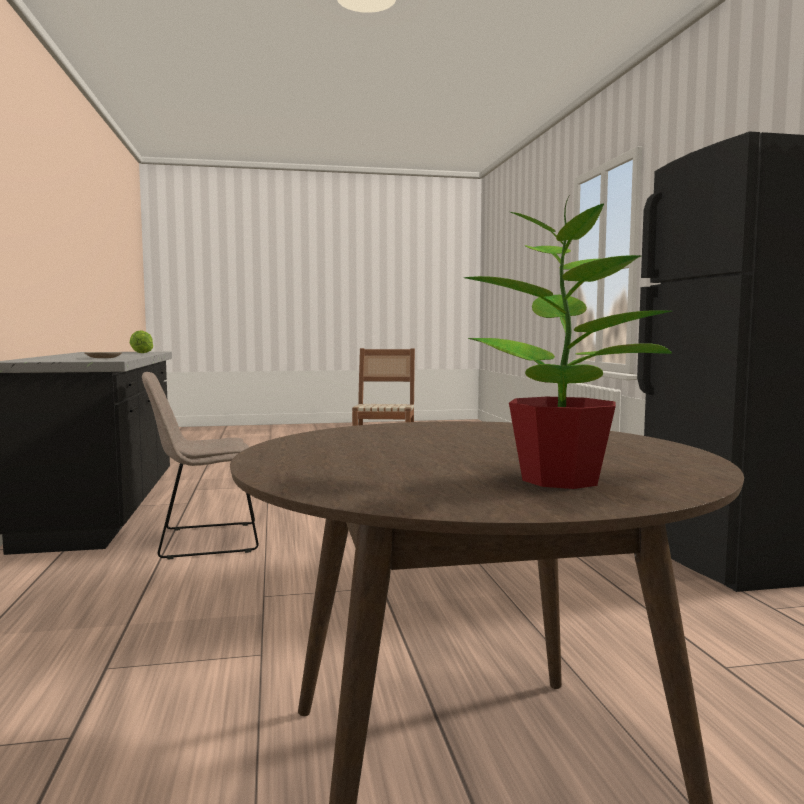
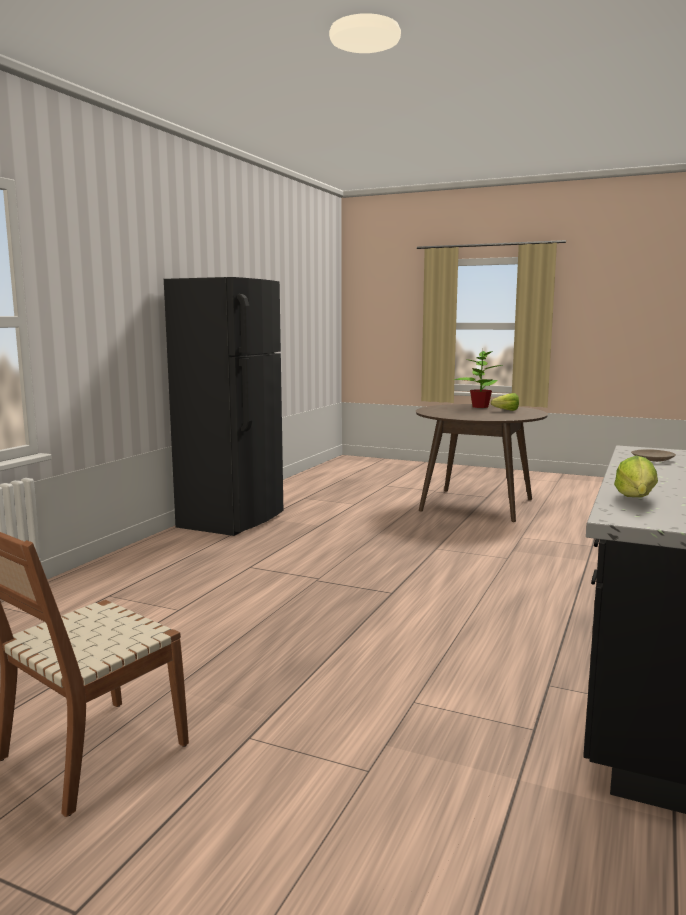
camera: 145 degrees left, 5 degrees up
beige chair [142,372,259,560] -> none
none -> lettuce [491,393,519,411]

